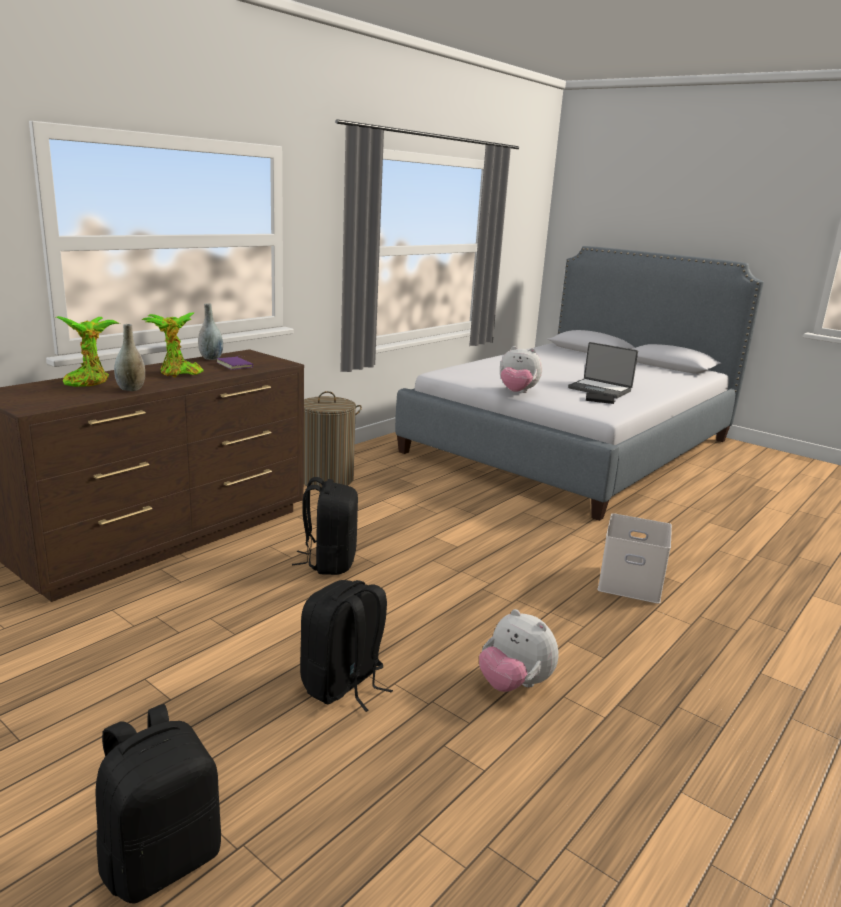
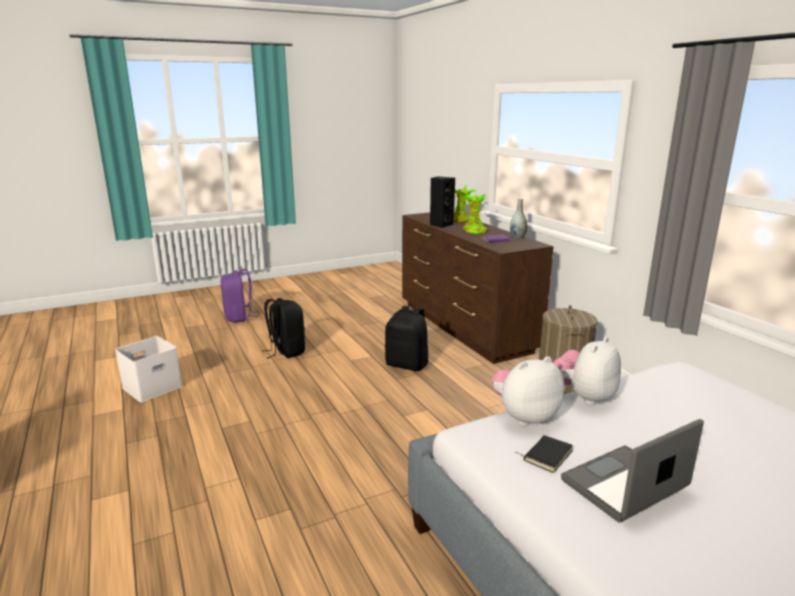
camera: 115 degrees right, 0 degrees up
black backpack [96,704,221,904] -> purple backpack [221,269,260,323]
grey vase [114,324,145,391] -> black speaker [430,176,455,228]
plush toy [479,609,559,692] -> plush toy moved to [492,356,565,426]
white storage box [598,513,672,604] -> white storage box moved to [115,336,182,402]

